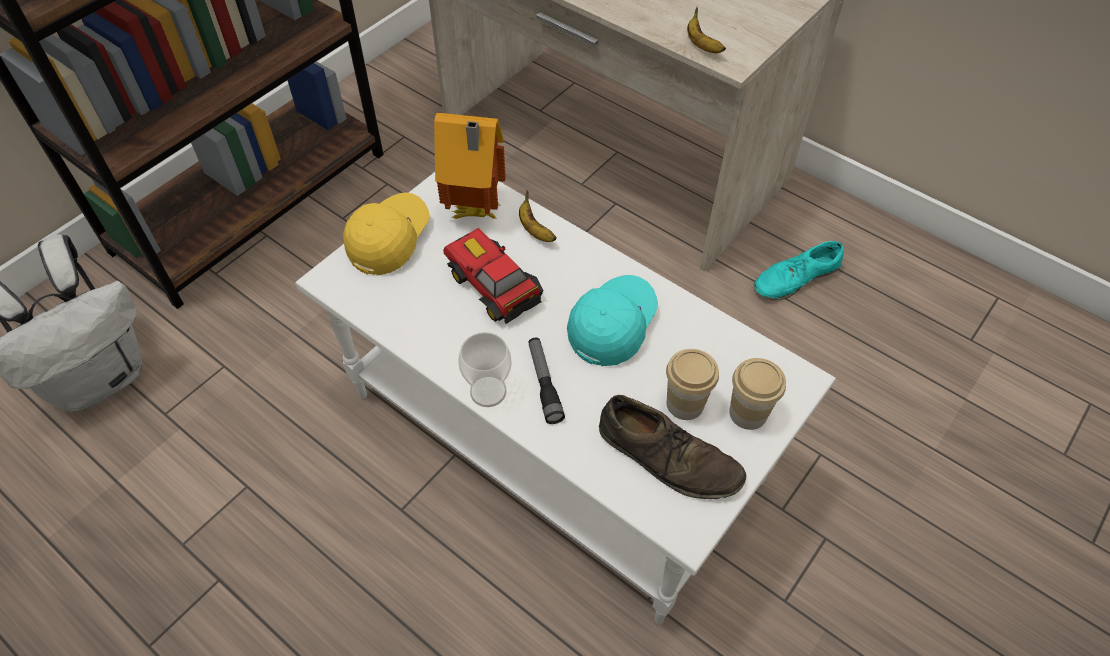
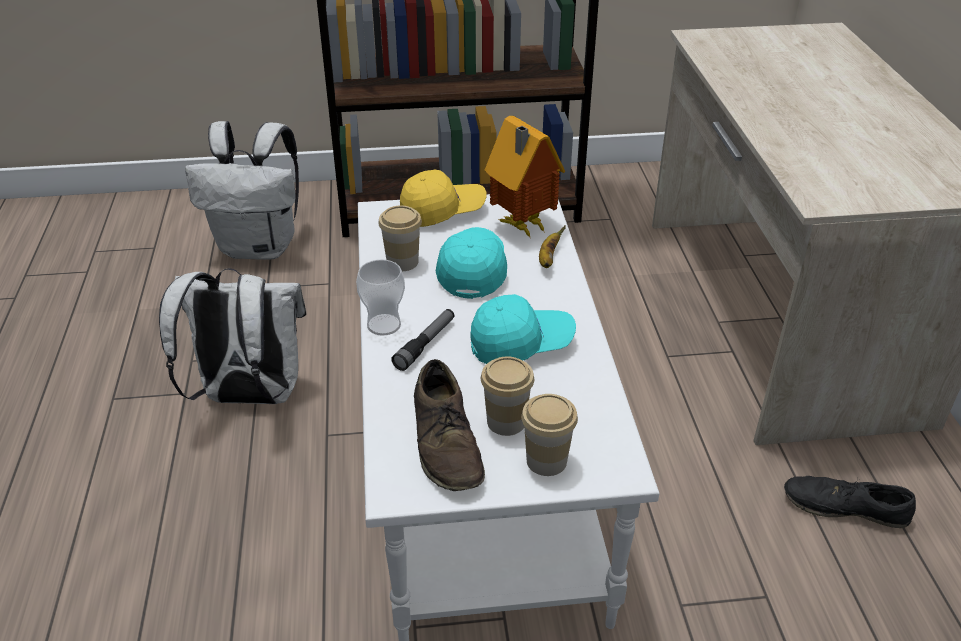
camera: 45 degrees right, 15 degrees down
toy car [443,228,543,324] -> turquoise cap [436,227,507,299]
banana [687,7,726,53] -> none
turquoise shoe [754,241,844,301] -> black shoe [784,476,916,528]
none -> white backpack [159,268,306,404]
none -> cup [378,205,422,271]

